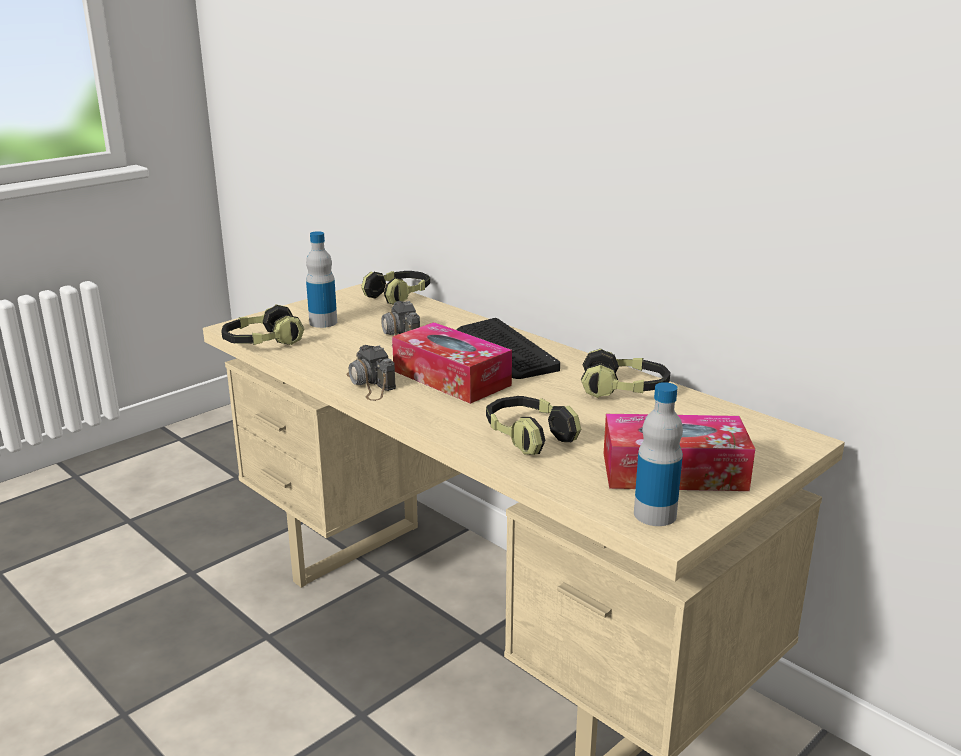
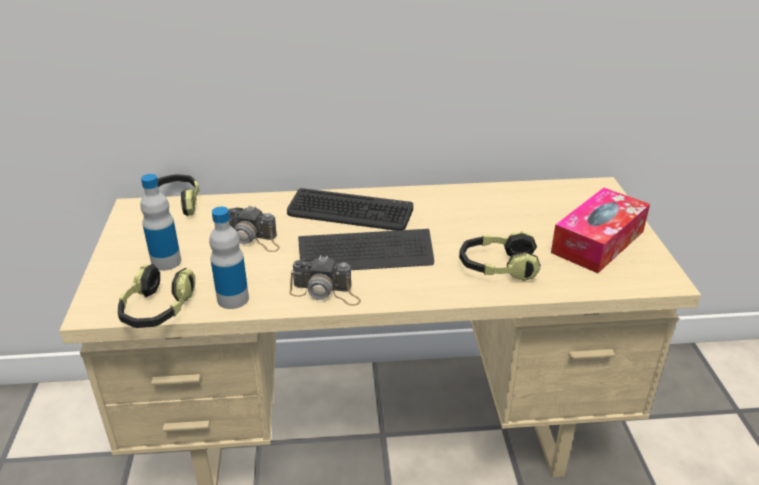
camera: 50 degrees left, 10 degrees up
tissue box [392,322,512,404] -> keyboard [298,229,434,270]
headphones [581,349,670,398] -> none
bottle [634,382,683,526] -> bottle moved to [209,207,249,309]

